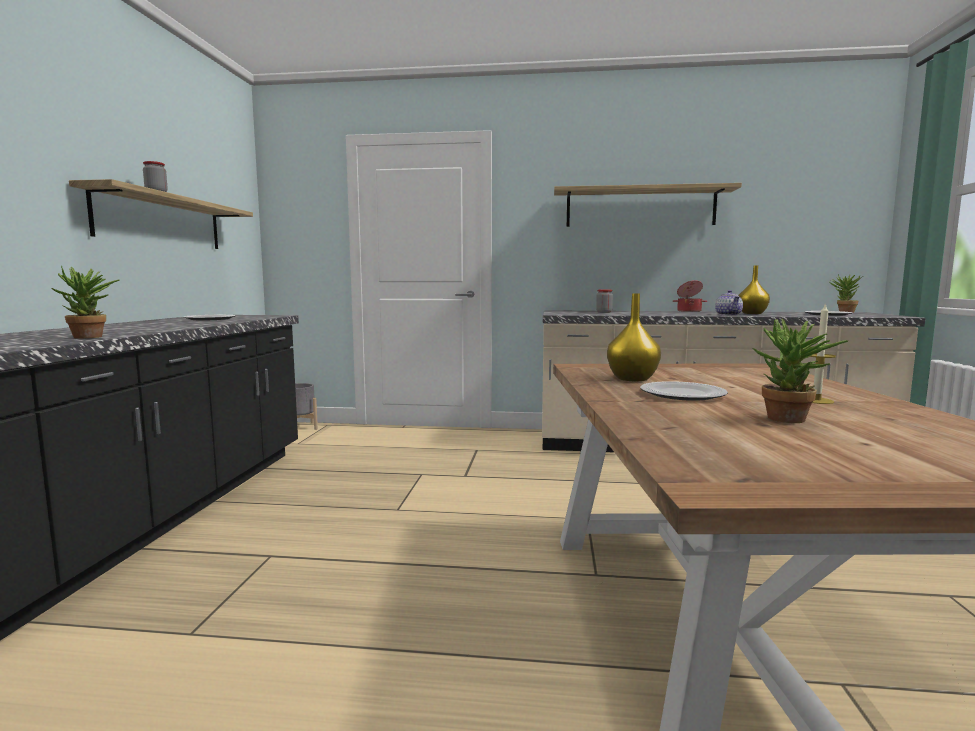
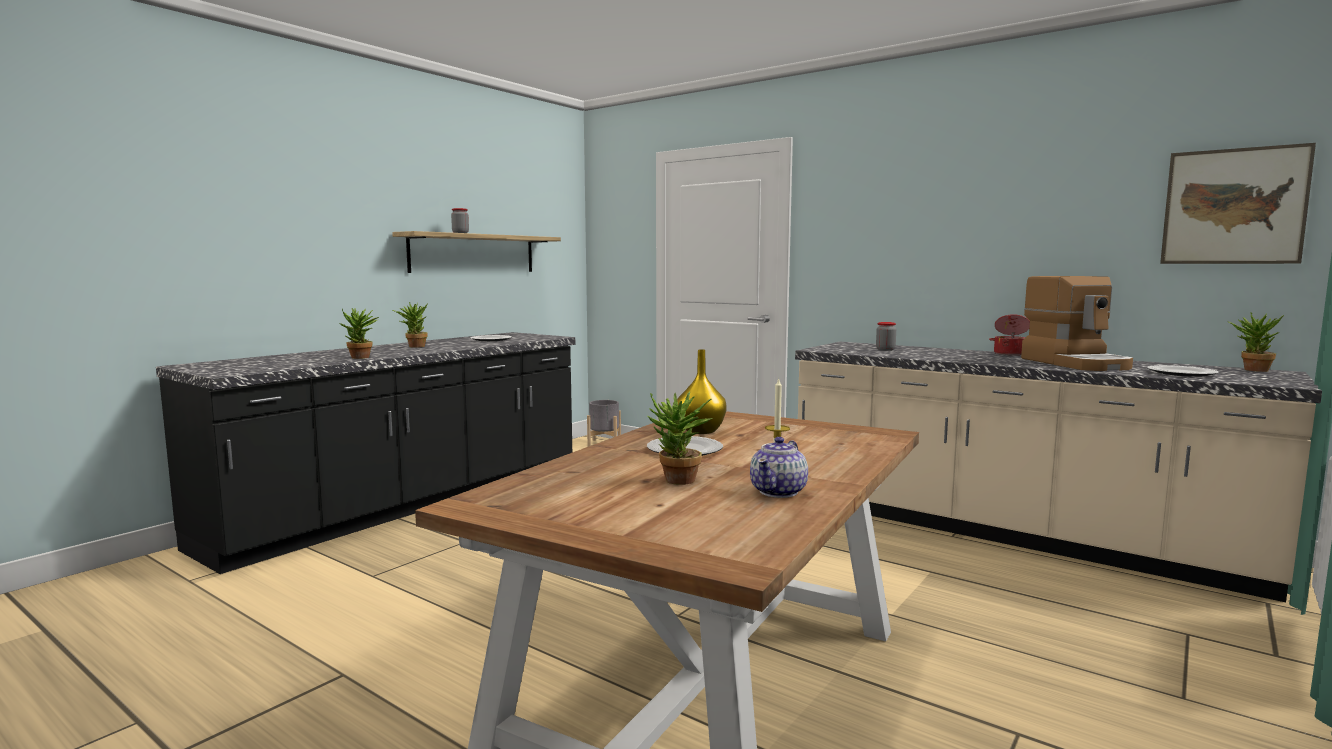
camera: 30 degrees right, 0 degrees up
shelf [554,183,742,227] -> none
teapot [715,290,743,316] -> teapot moved to [750,437,808,498]
yellow vase [738,266,770,314] -> coffee machine [1021,276,1133,371]
none -> potted plant [393,302,428,348]
none -> picture [1160,143,1316,264]

